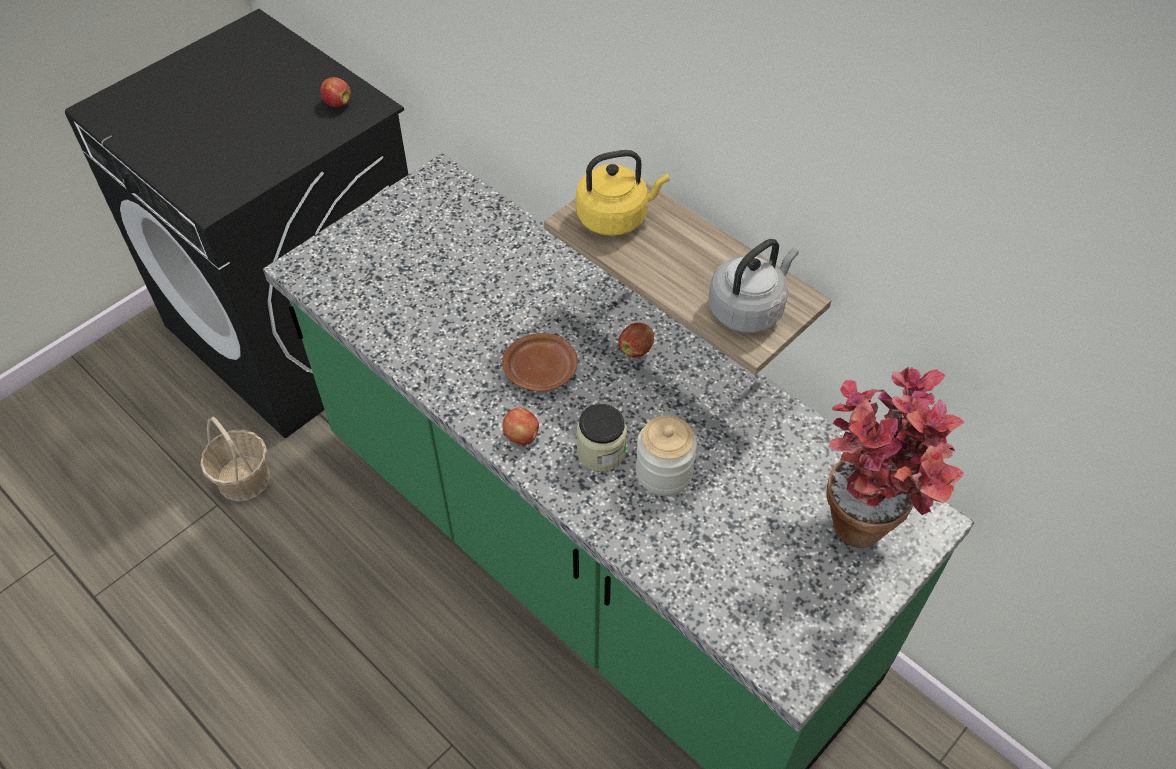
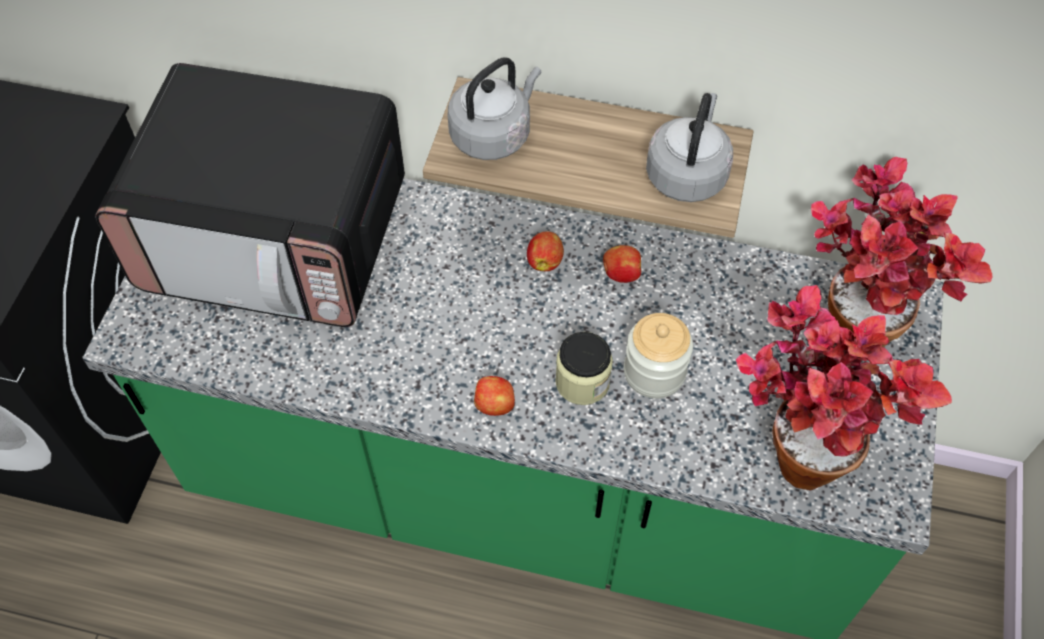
camera: 30 degrees left, 5 degrees up
basket [200,417,270,501] -> none
apple [320,77,351,108] -> apple moved to [603,245,641,283]
brown plate [502,333,578,391] -> none
yellow kettle [576,150,670,236] -> grey kettle [448,57,541,160]
none -> microwave [95,63,405,327]
none -> potted plant [736,285,952,491]

